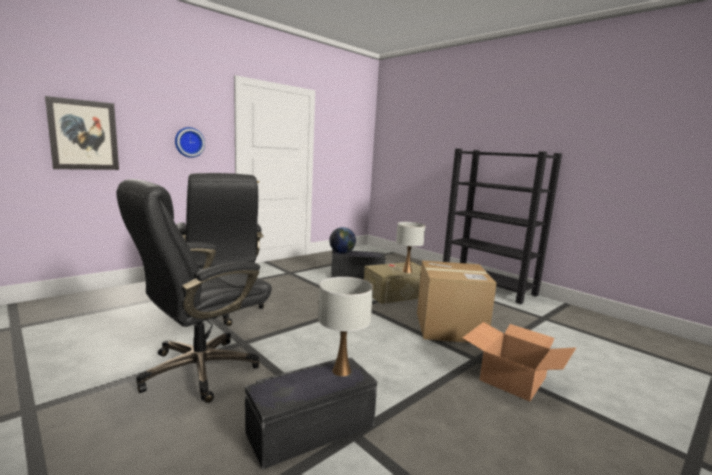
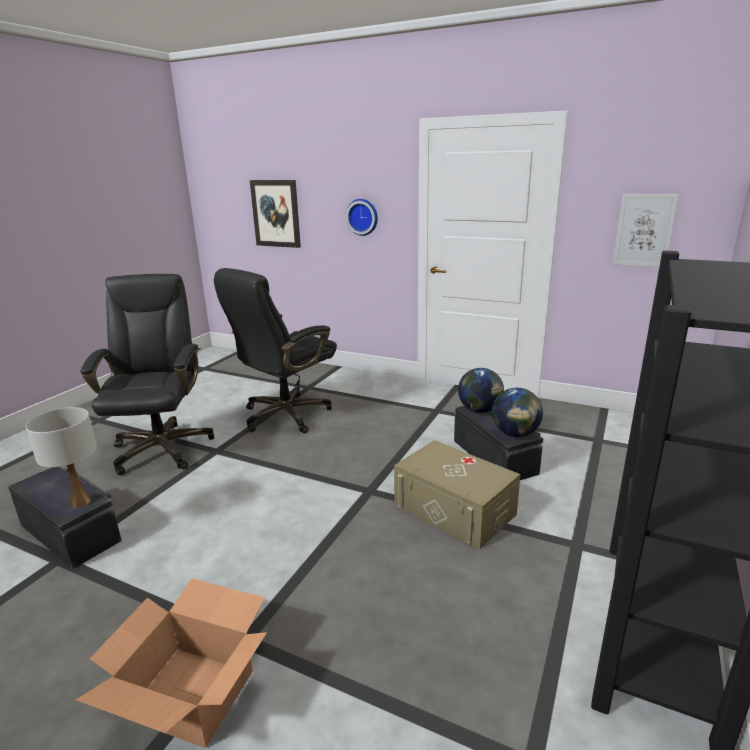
camera: 70 degrees right, 10 degrees up
black office chair [117,179,272,403] -> black office chair turned 60 degrees clockwise [80,274,214,475]
white table lamp [396,222,425,273] -> none
cardboard box [417,261,497,343] -> none
none -> globe [492,388,543,437]
none -> picture [613,194,678,267]

